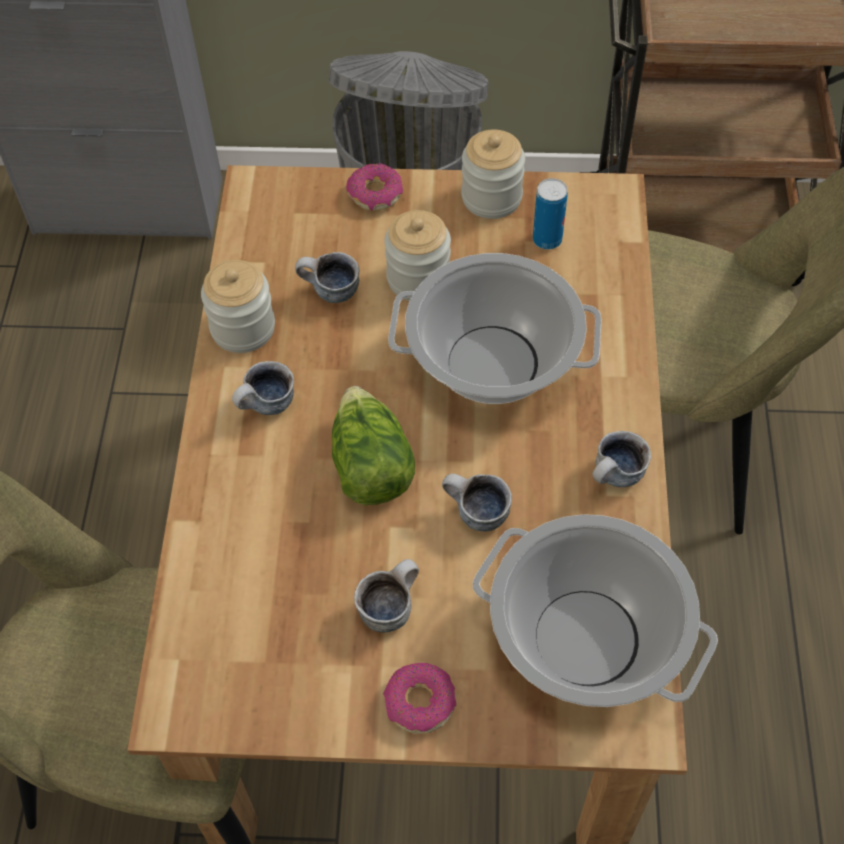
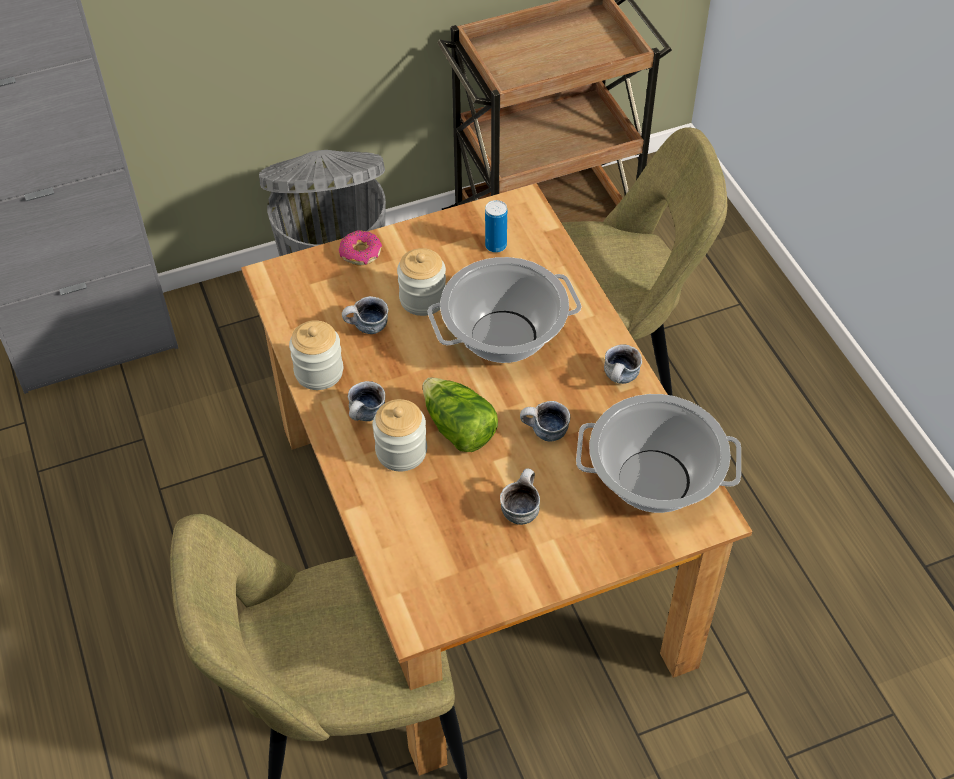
camera: 25 degrees left, 5 degrees down
donut [383,663,456,734] -> none
jar [461,130,525,219] -> jar moved to [373,399,427,471]

